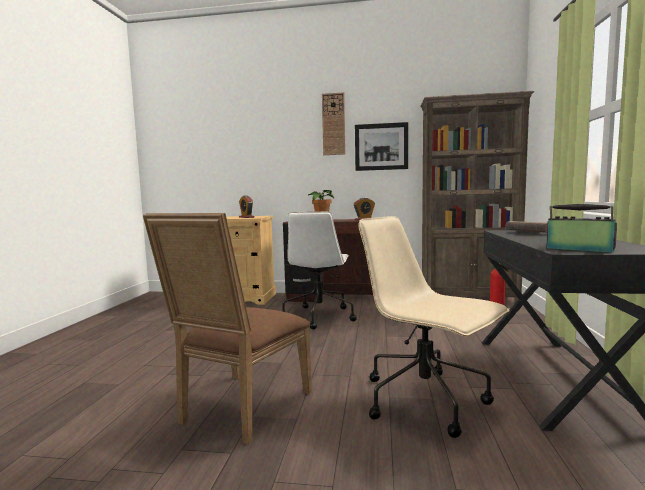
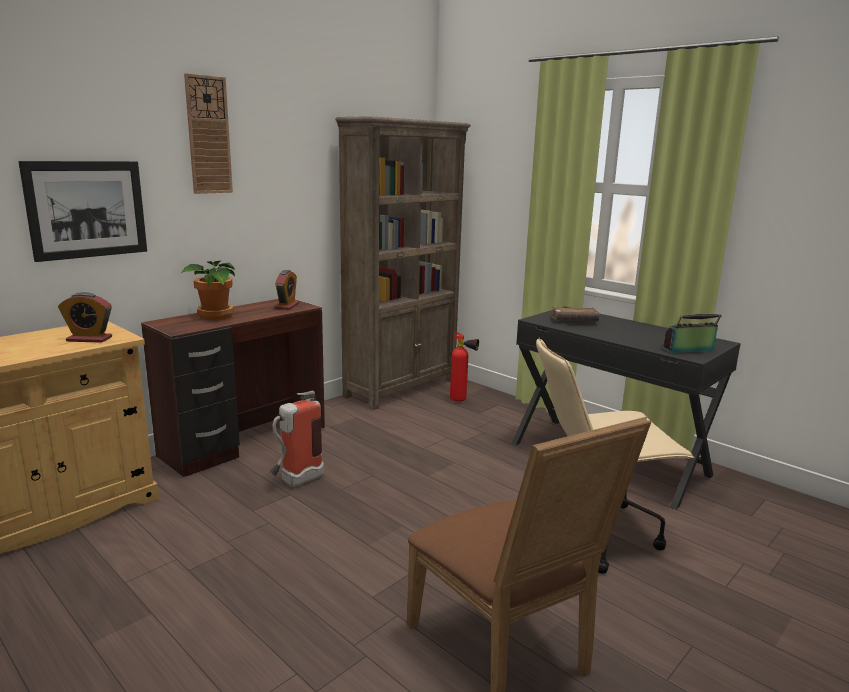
camera: 55 degrees left, 10 degrees up
white office chair [282,211,357,329] -> fire extinguisher [269,391,324,487]
picture [355,122,408,171] -> picture moved to [18,161,147,262]

